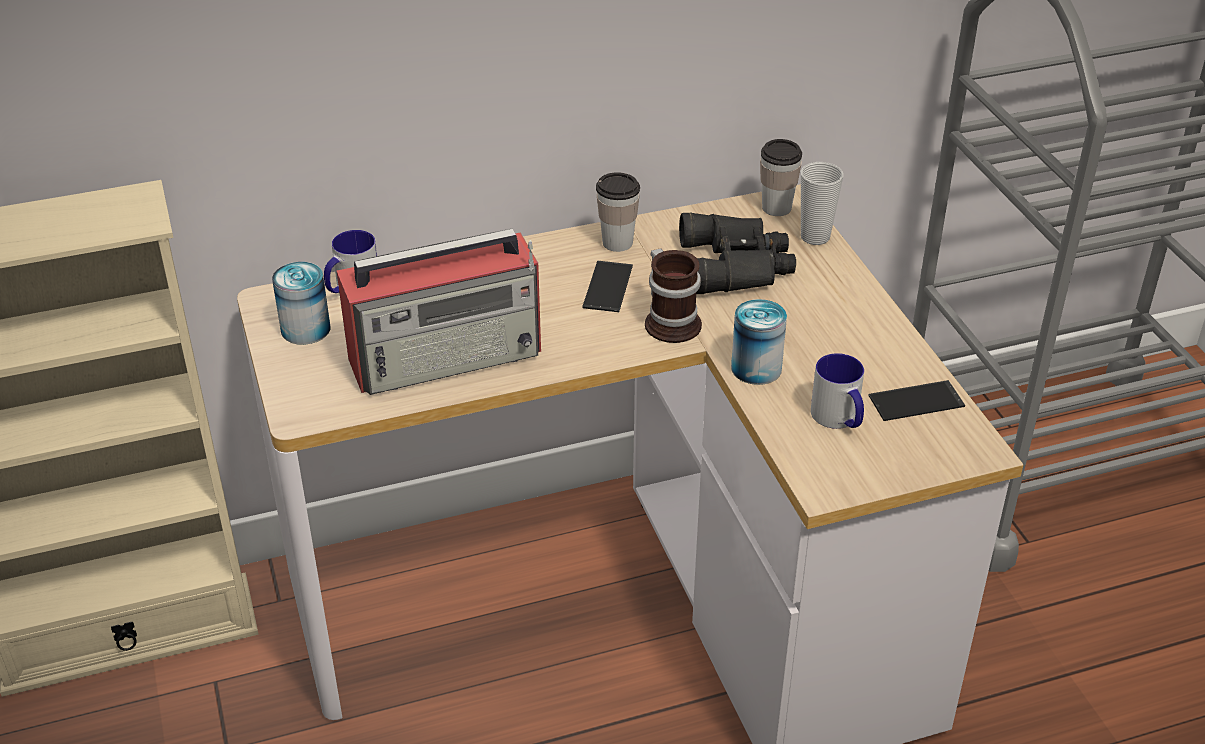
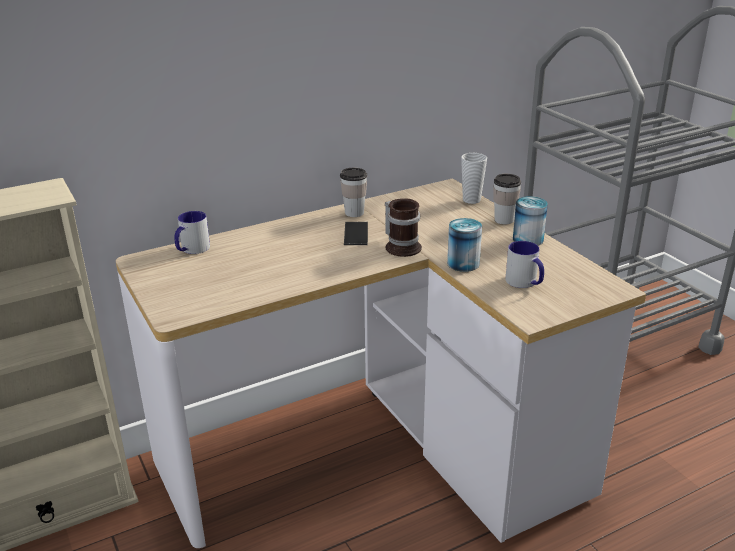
camera: 10 degrees left, 10 degrees down
can [272,262,331,345] -> can moved to [513,196,548,246]
radio [337,229,541,395] -> none
black binoculars [679,212,796,294] -> none
cup [760,139,802,216] -> cup moved to [493,174,521,224]
phone [868,380,965,421] -> none

